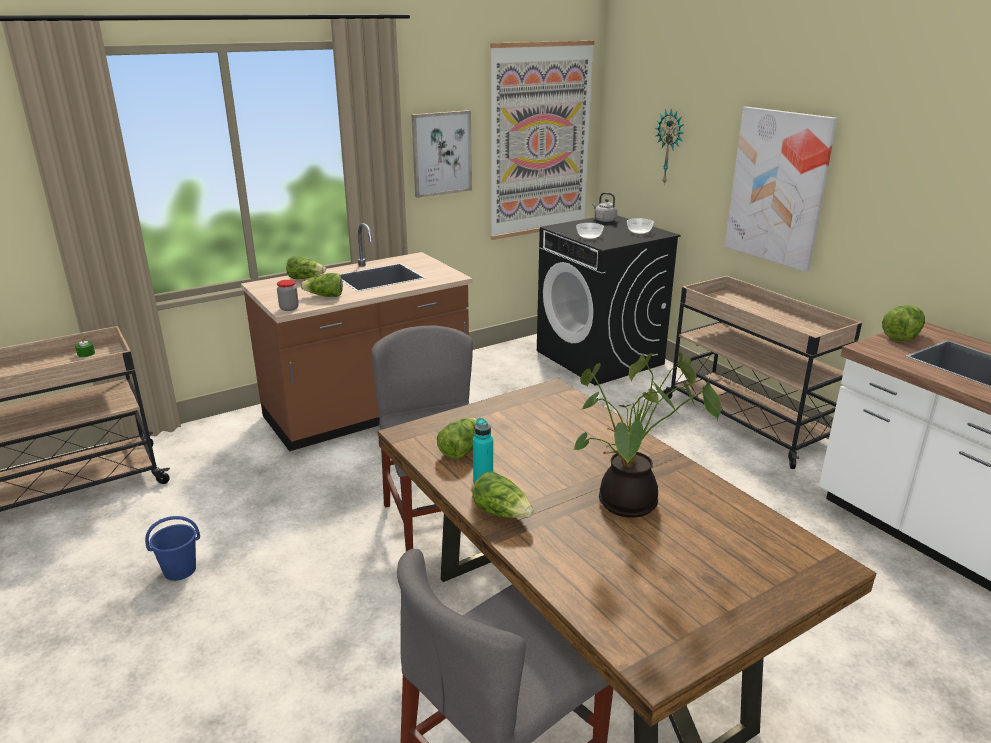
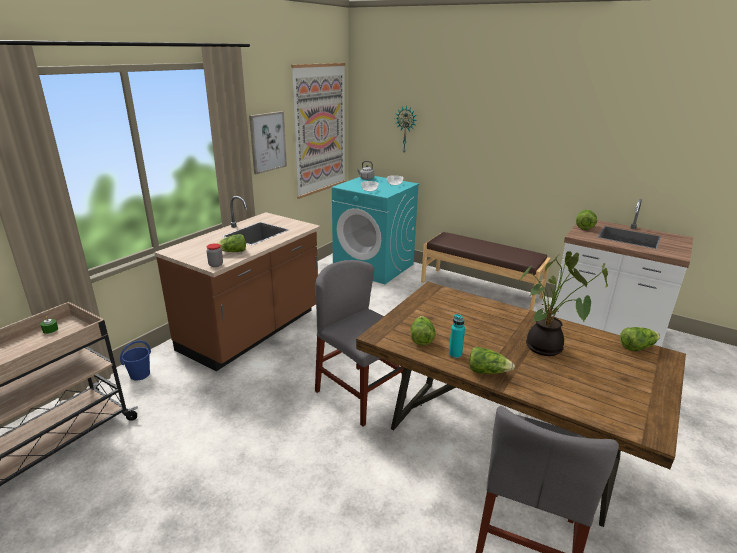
camera: 25 degrees left, 0 degrees up
blue bucket [145,516,200,581] -> blue bucket moved to [120,340,151,381]
lettuce [286,256,326,279] -> lettuce moved to [620,327,660,351]
black washing machine [537,215,680,386] -> turquoise washing machine [332,176,419,284]
beige cart [663,276,862,469] -> brown bench [421,232,551,311]
picture [725,107,837,272] -> none

